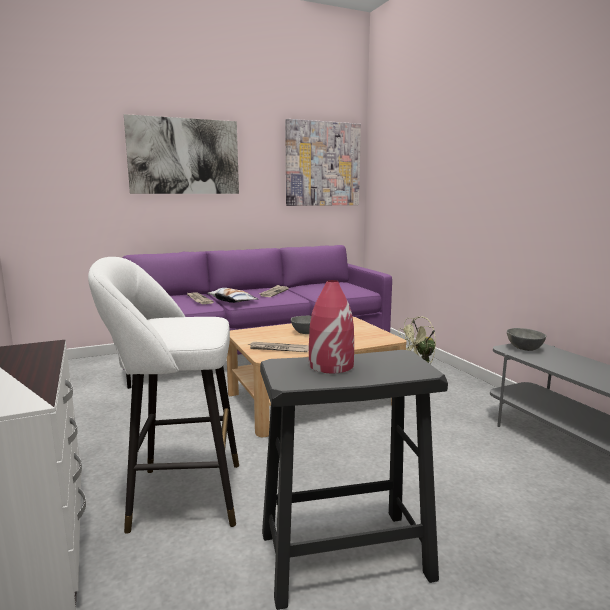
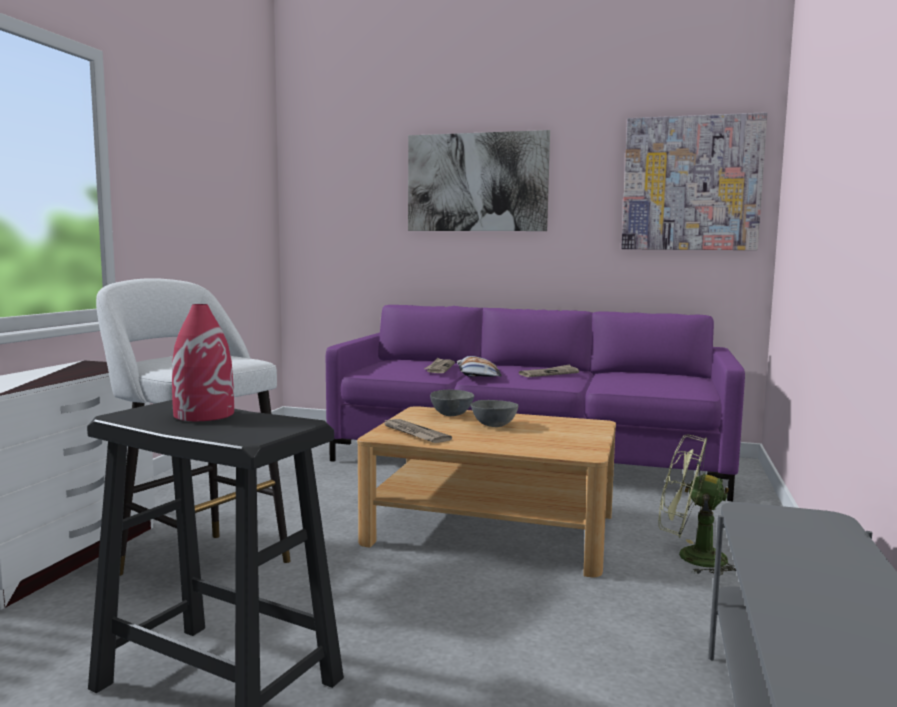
camera: 40 degrees right, 5 degrees down
grey bowl [507,328,546,351] -> grey bowl moved to [430,390,474,416]

